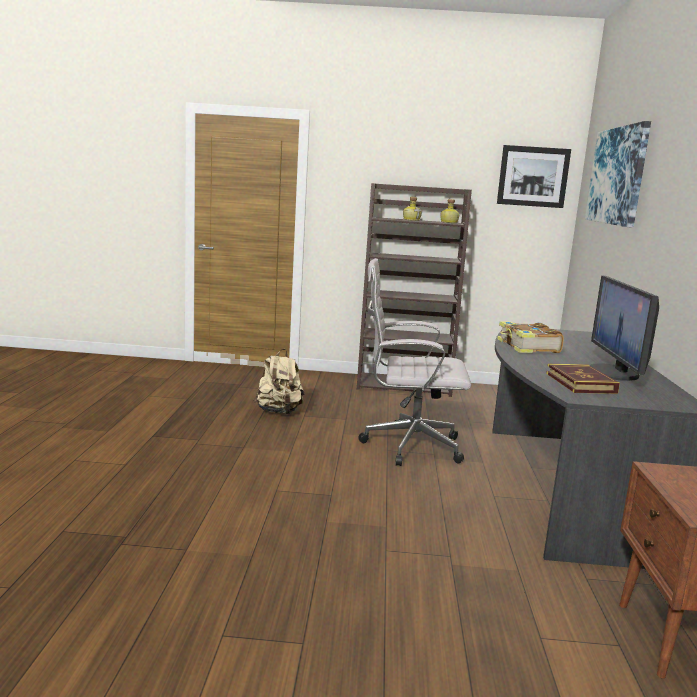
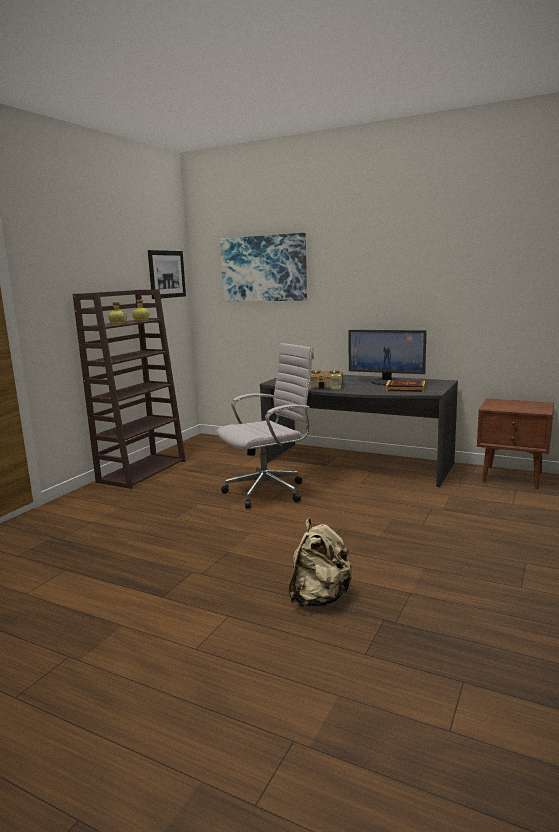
camera: 65 degrees left, 0 degrees up
beige backpack [253,349,305,414] -> beige backpack moved to [289,518,352,607]
white office chair [358,258,471,466] -> white office chair turned 150 degrees counterclockwise [216,343,314,509]

